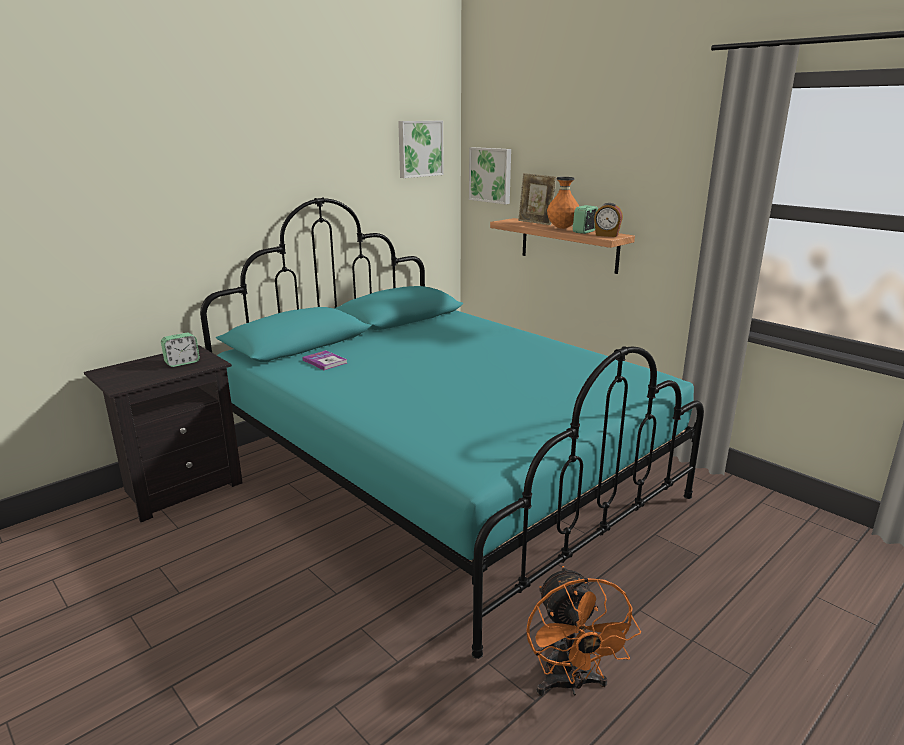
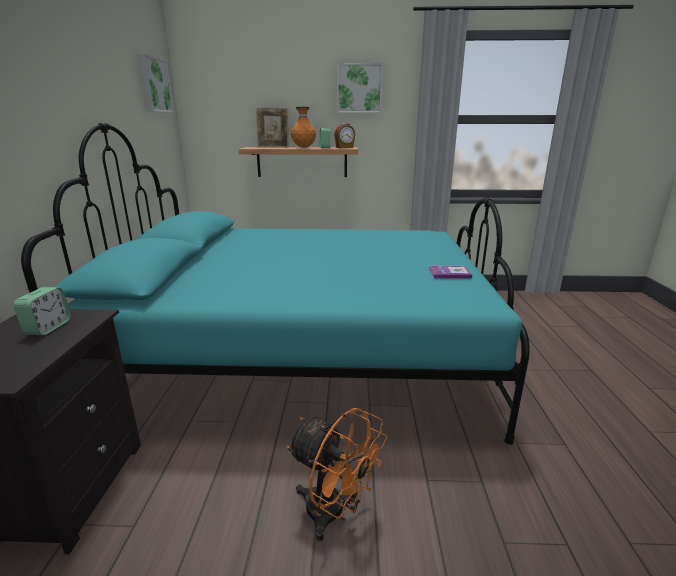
camera: 45 degrees left, 0 degrees up
book [302,350,347,370] -> book moved to [429,266,472,279]
picture [469,147,511,204] -> picture moved to [337,63,383,113]
orange fan [526,566,641,696] -> orange fan moved to [286,408,387,542]

